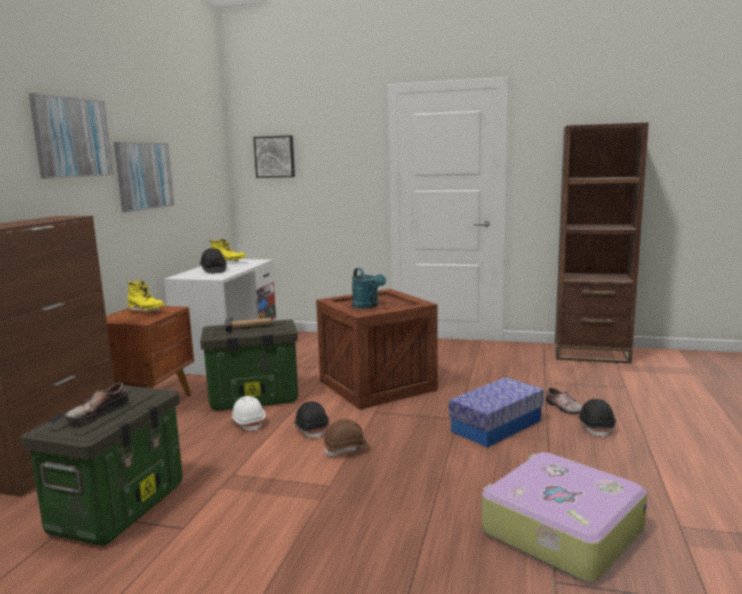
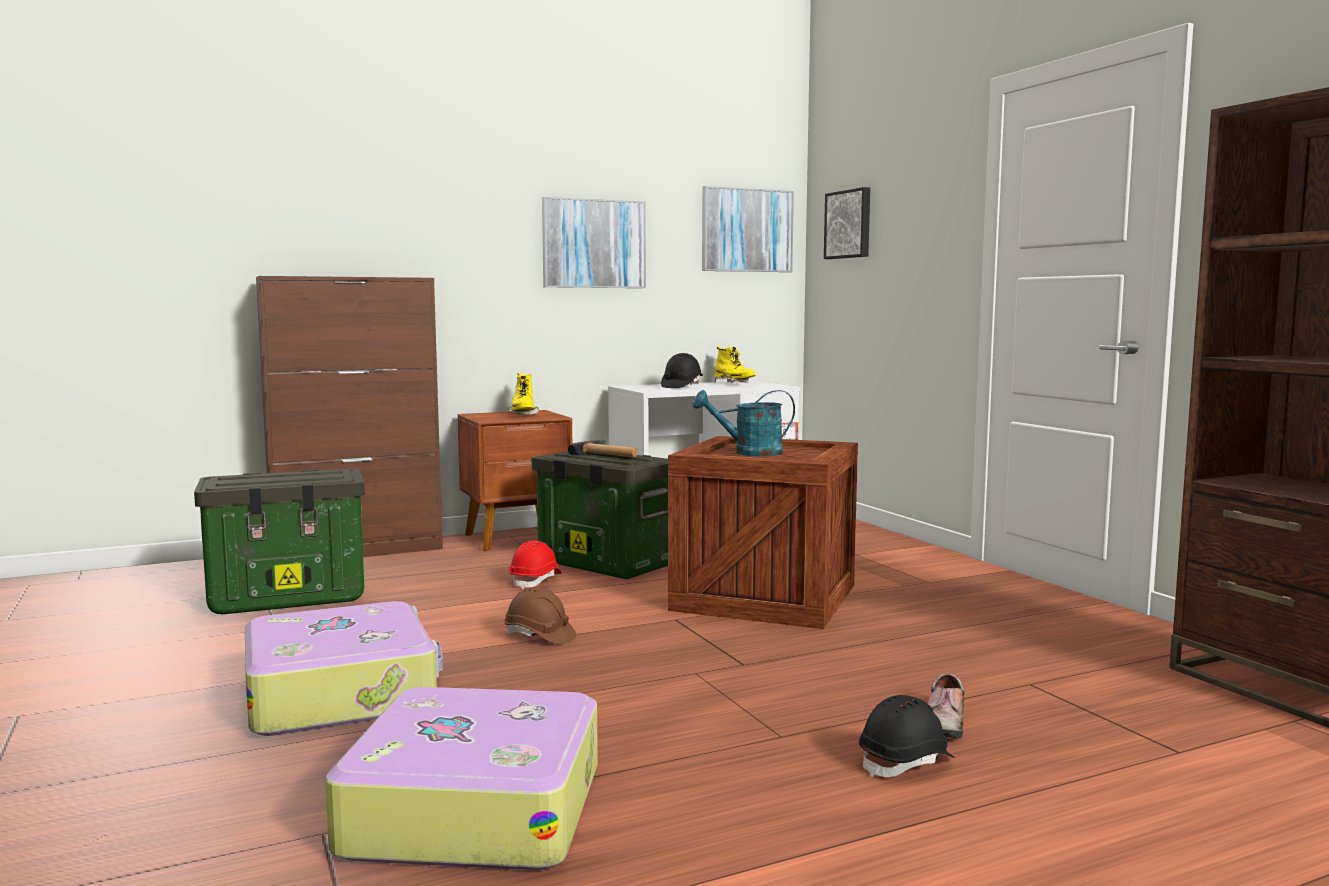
camera: 50 degrees right, 5 degrees down
picture [29,93,113,179] -> picture moved to [702,186,794,272]
shoe [65,382,129,422] -> none
white hard hat [231,396,265,431] -> red hard hat [509,541,562,590]
black hard hat [294,401,329,439] -> none
turquoise watering can [352,268,386,309] -> turquoise watering can turned 60 degrees clockwise [693,390,795,456]
storage box [449,377,544,447] -> none
none -> suitcase [245,601,443,736]

